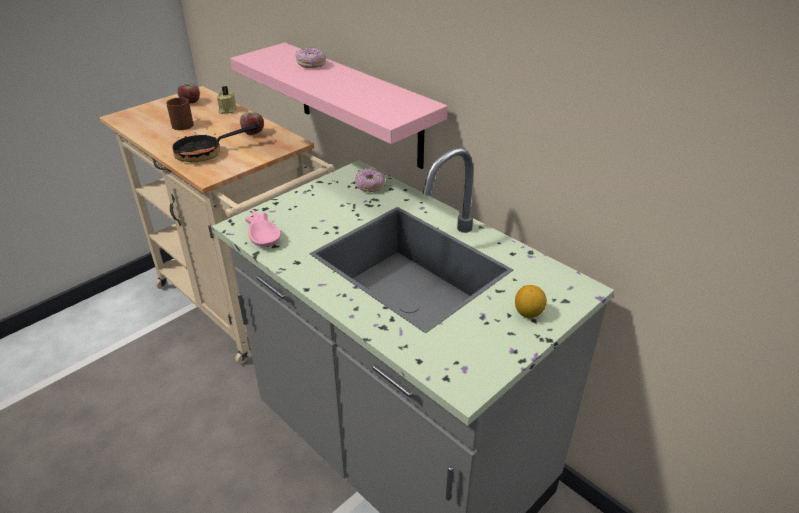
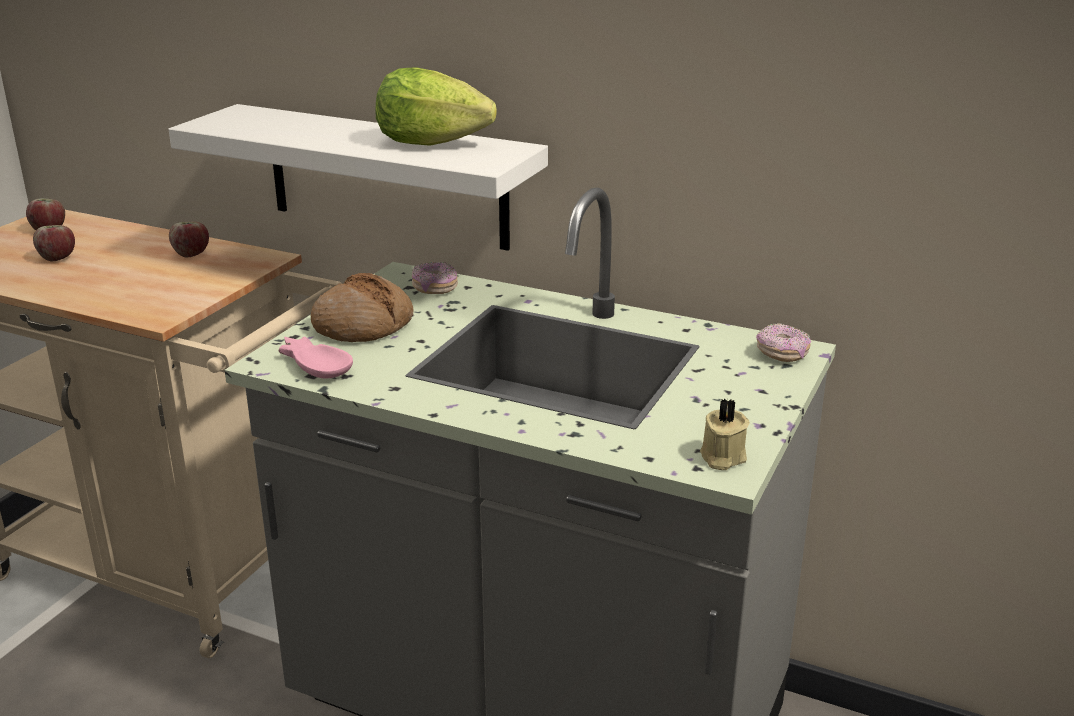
camera: 20 degrees left, 10 degrees down
brown mug [166,97,194,130] -> apple [33,225,75,261]
frying pan [172,124,260,163] -> none
beige candle [217,86,236,114] -> beige candle moved to [700,398,750,470]
pink shelf [230,43,448,169] -> white shelf [168,104,548,251]
donut [295,47,326,68] -> donut moved to [756,323,811,362]
lemon [515,285,547,318] -> none
none -> bread [311,273,414,342]
none -> lettuce [375,67,497,146]

